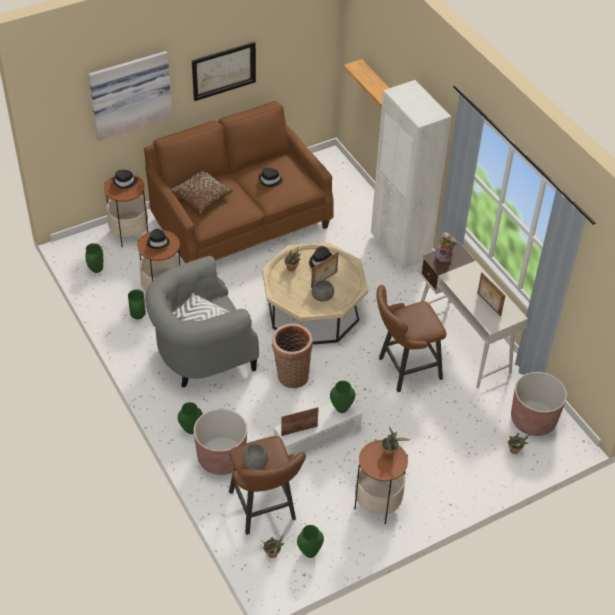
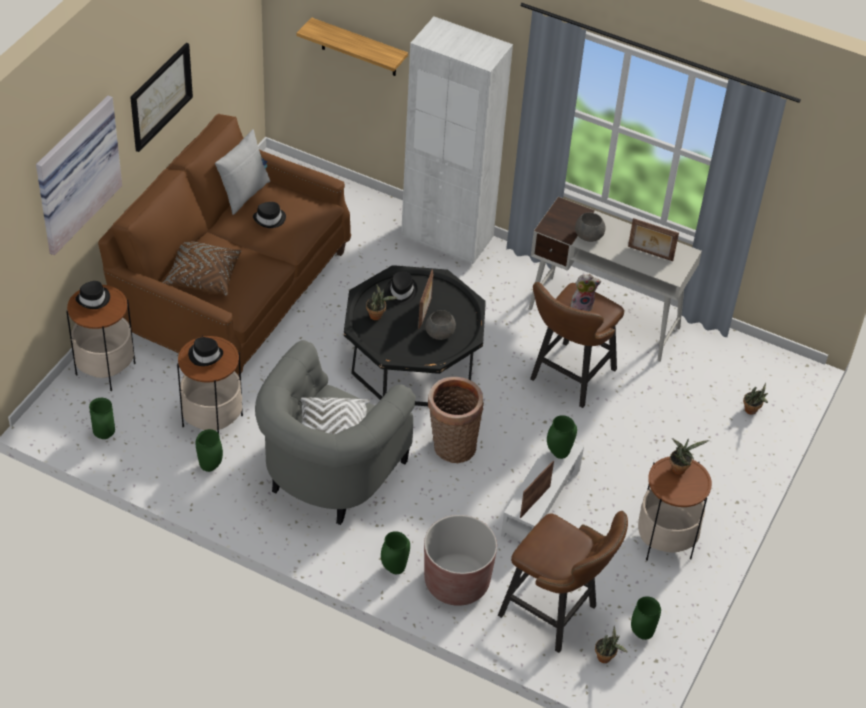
camera: 35 degrees left, 0 degrees up
grey bowl [243,444,268,470] -> grey bowl moved to [575,212,605,242]
beige coffee table [262,242,368,345] -> black coffee table [344,265,486,406]
plush toy [435,232,457,263] -> plush toy moved to [570,274,601,312]
brown planter [511,372,567,436] -> none
none -> grey pillow [215,129,270,215]

